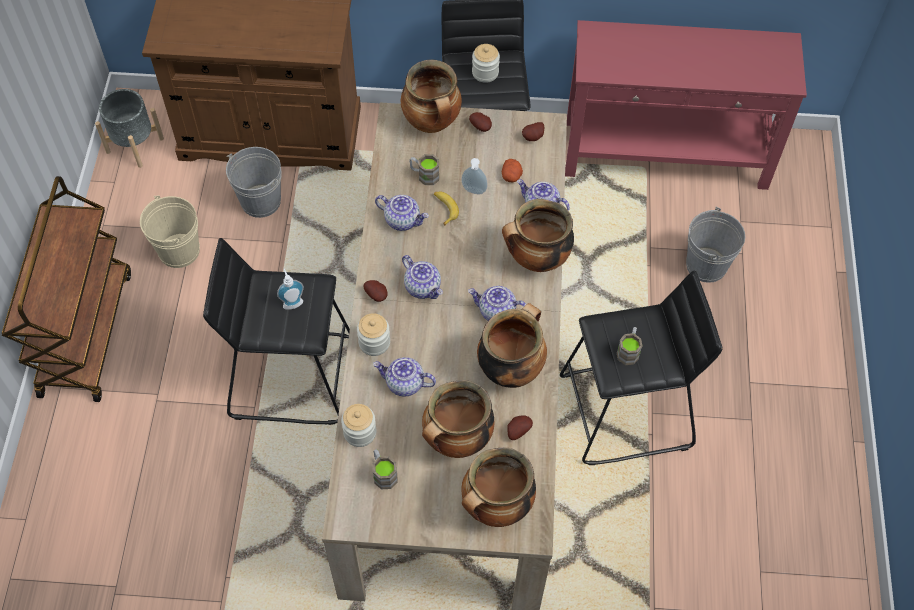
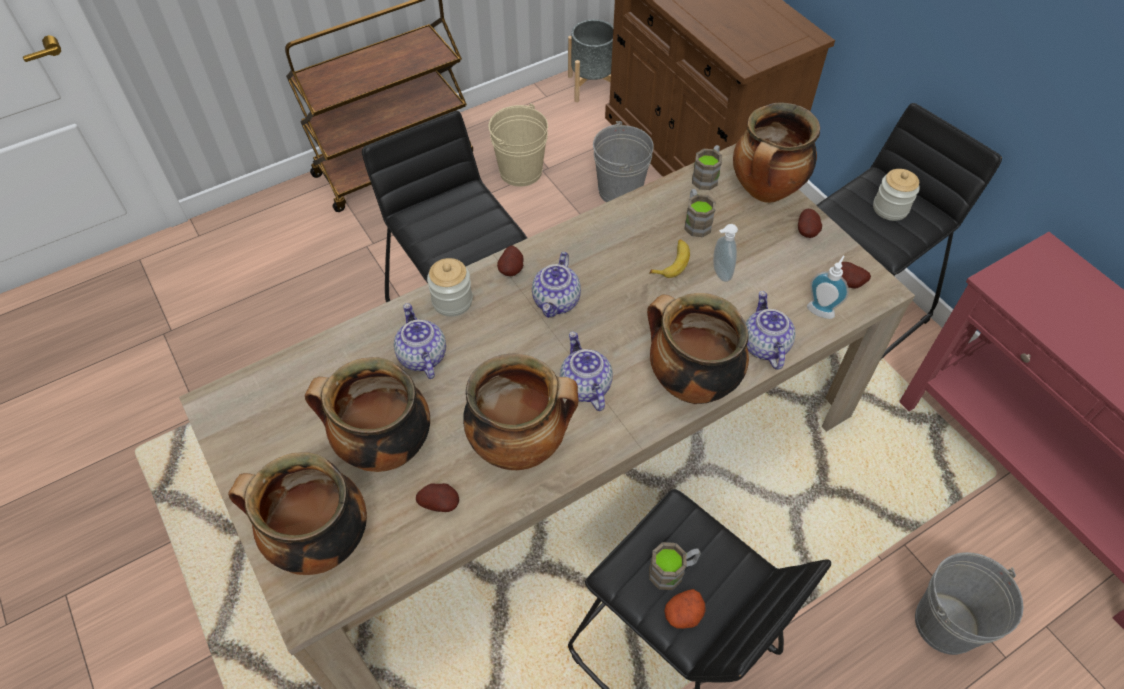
camera: 55 degrees right, 5 degrees down
soap dispenser [277,269,304,310] -> soap dispenser moved to [807,255,849,319]
jar [341,404,377,447] -> none
brown mug [373,449,398,489] -> brown mug moved to [692,145,722,190]
teapot [375,195,429,231] -> none
potato [502,159,523,182] -> potato moved to [664,589,706,629]

